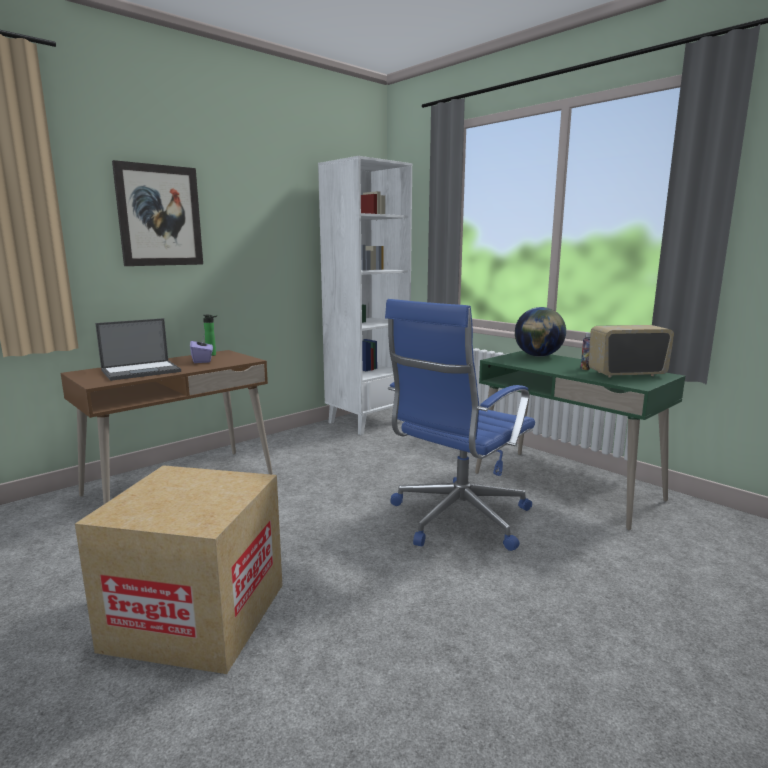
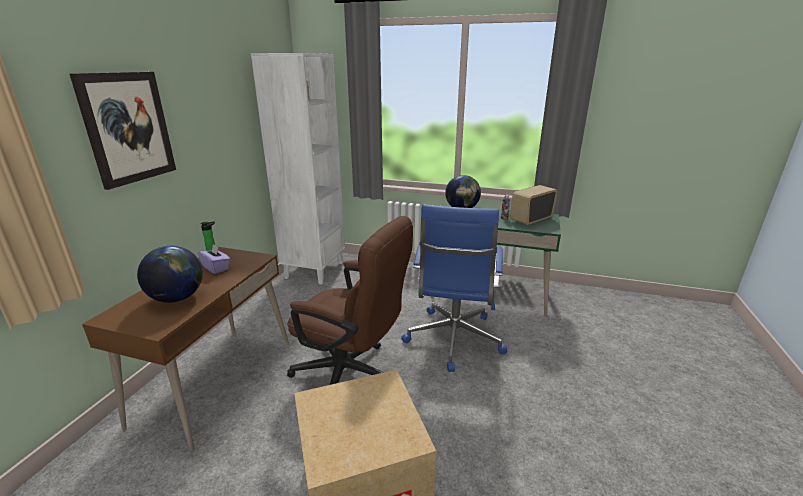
camera: 30 degrees left, 10 degrees up
laptop [95,318,181,381] -> globe [137,246,203,303]
none -> brown office chair [287,216,413,385]

